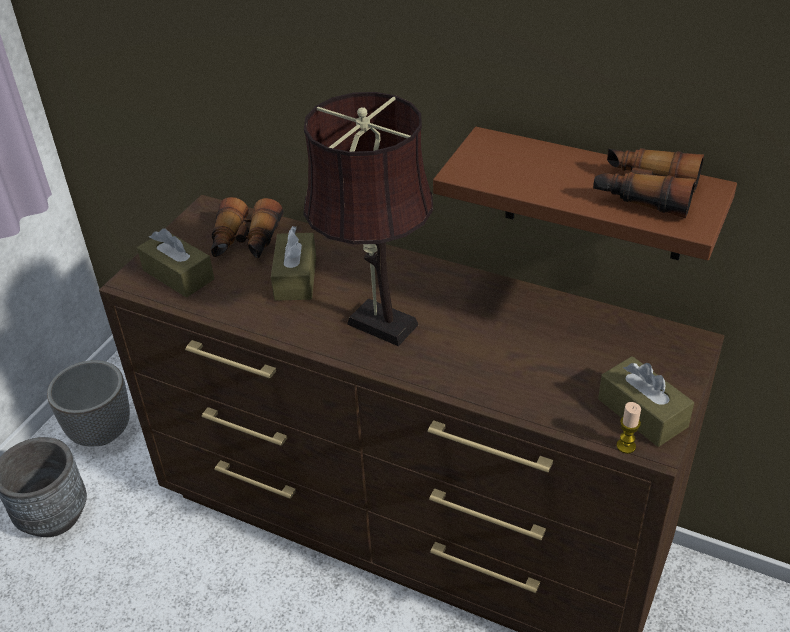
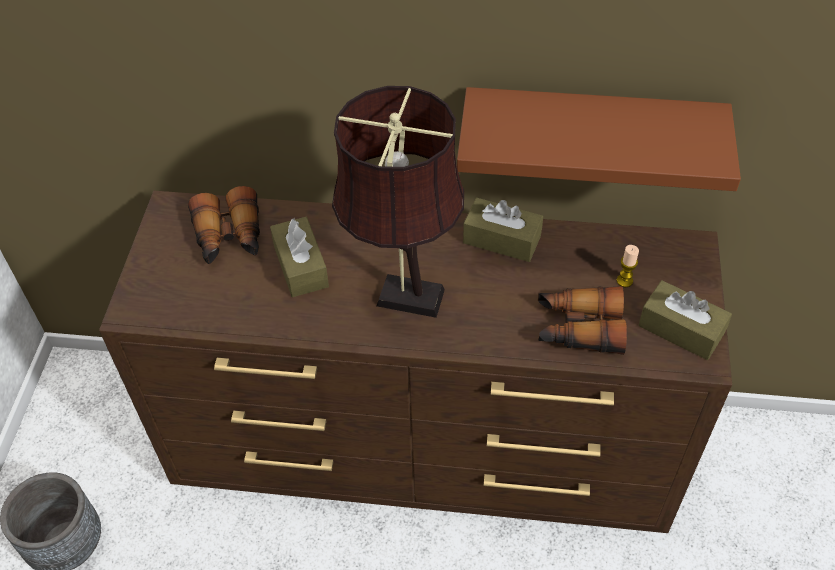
camera: 20 degrees left, 10 degrees up
planter [47,360,130,447] -> none
brown tissue box [137,228,214,298] -> brown tissue box moved to [463,198,543,262]
binoculars [593,148,704,219] -> binoculars moved to [538,286,627,355]
candle [616,402,641,454] -> candle moved to [617,245,639,287]

